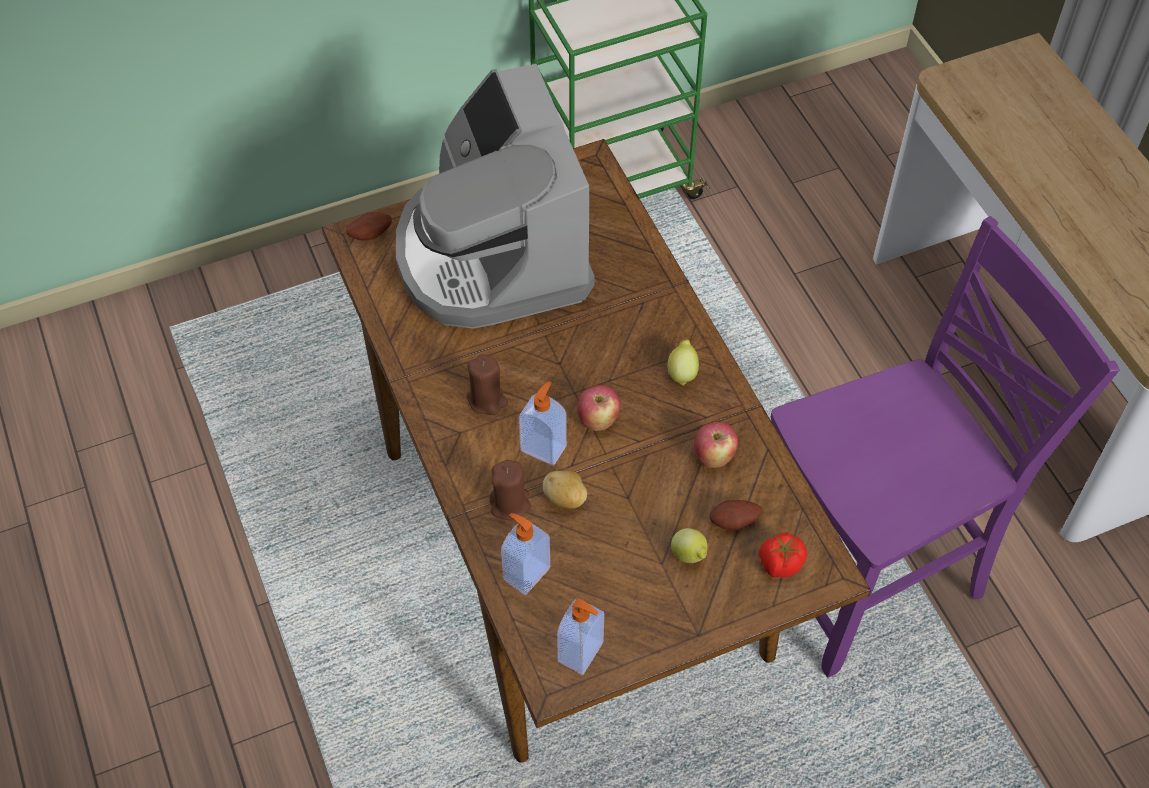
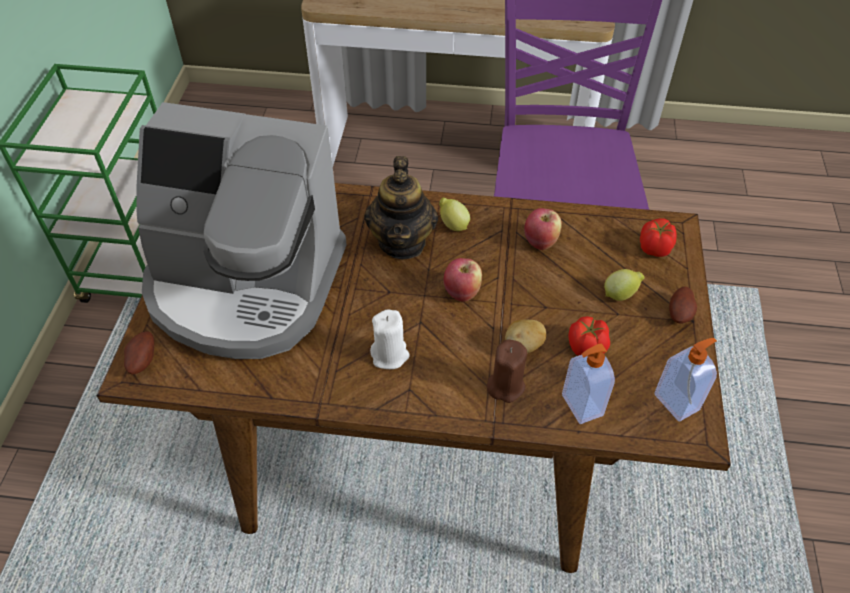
camera: 60 degrees left, 5 degrees down
brown candle [467,354,508,415] -> white candle [370,309,410,369]
soap dispenser [519,381,567,466] -> none
potato [710,500,763,530] -> potato moved to [669,287,697,324]
none -> teapot [364,156,438,259]
none -> tomato [568,316,610,356]

